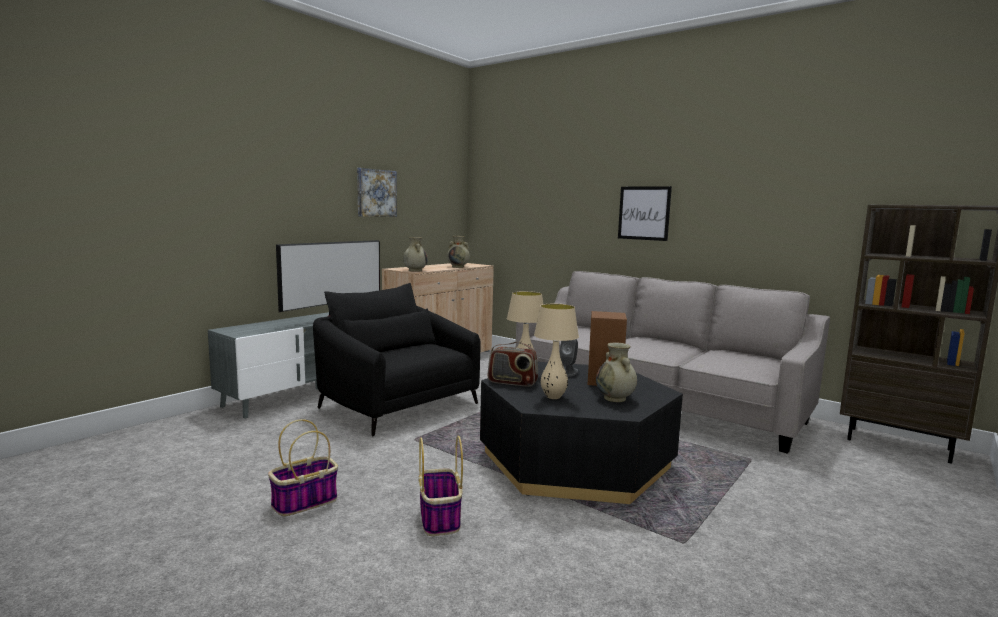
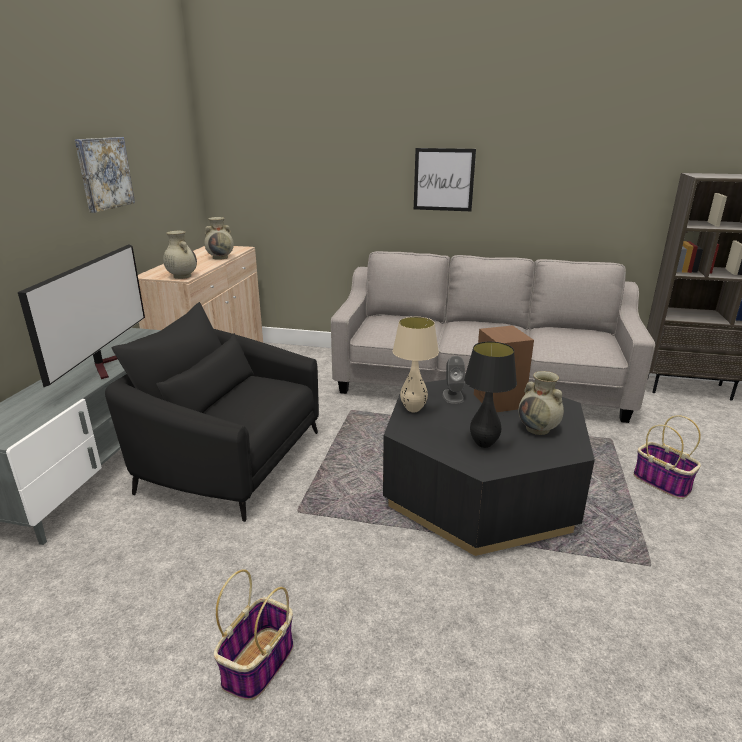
camera: 25 degrees left, 15 degrees up
basket [418,436,463,536] -> basket moved to [633,415,701,499]
radio [488,342,538,387] -> none
beige table lamp [534,304,579,399] -> black table lamp [464,342,517,448]

